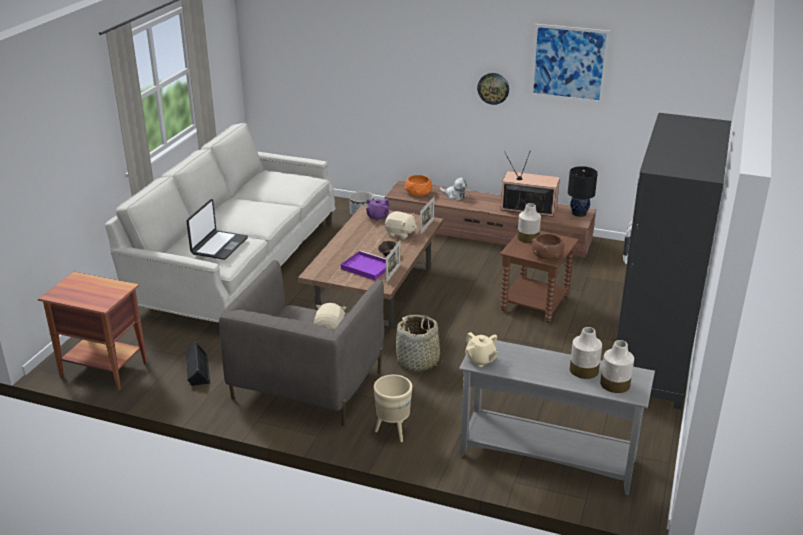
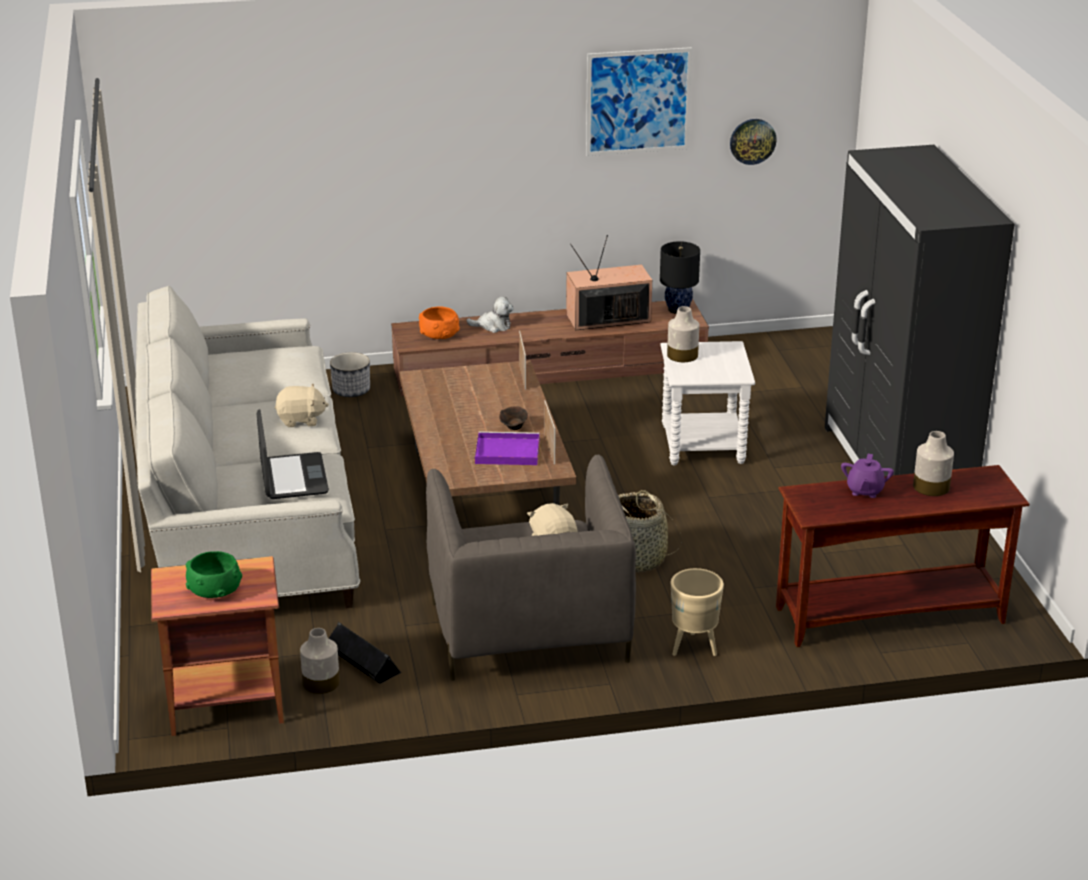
camera: 30 degrees left, 0 degrees up
purple teapot [366,198,390,221] -> purple teapot moved to [841,454,894,498]
beige plush toy [385,211,417,239] -> beige plush toy moved to [275,383,329,427]
grey console table [459,339,655,495] -> brown console table [776,465,1029,647]
beige teapot [465,332,499,367] -> none
wall clock [477,73,509,105] -> wall clock moved to [730,119,777,165]
brown side table [500,231,579,323] -> white side table [660,341,755,466]
brown bowl [532,234,565,259] -> none
beige vase [600,340,634,393] -> beige vase moved to [300,628,340,694]
none -> green bowl [186,551,242,598]

